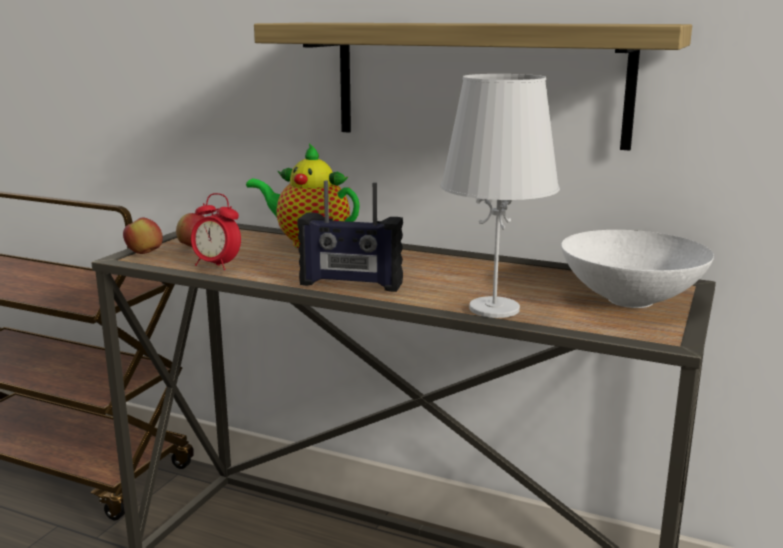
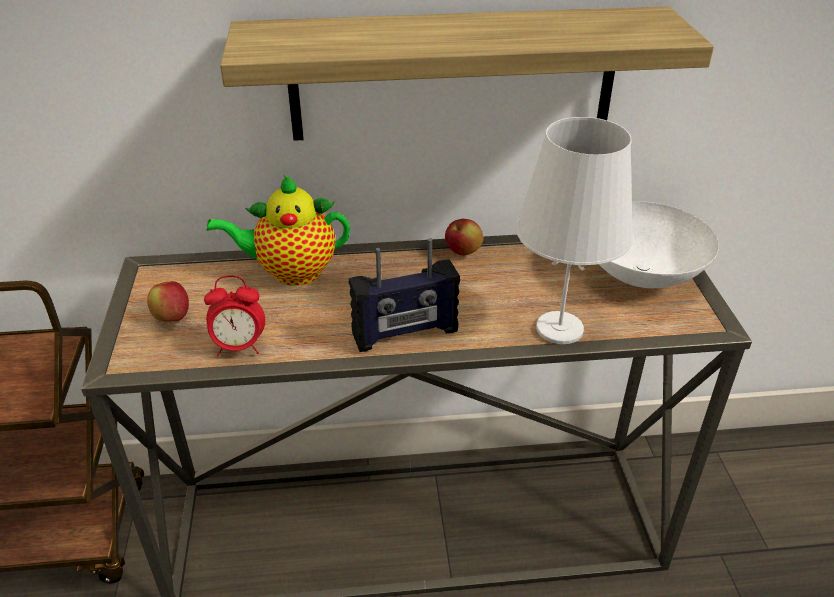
camera: 30 degrees left, 20 degrees up
apple [123,218,163,254] -> apple moved to [445,219,483,256]

